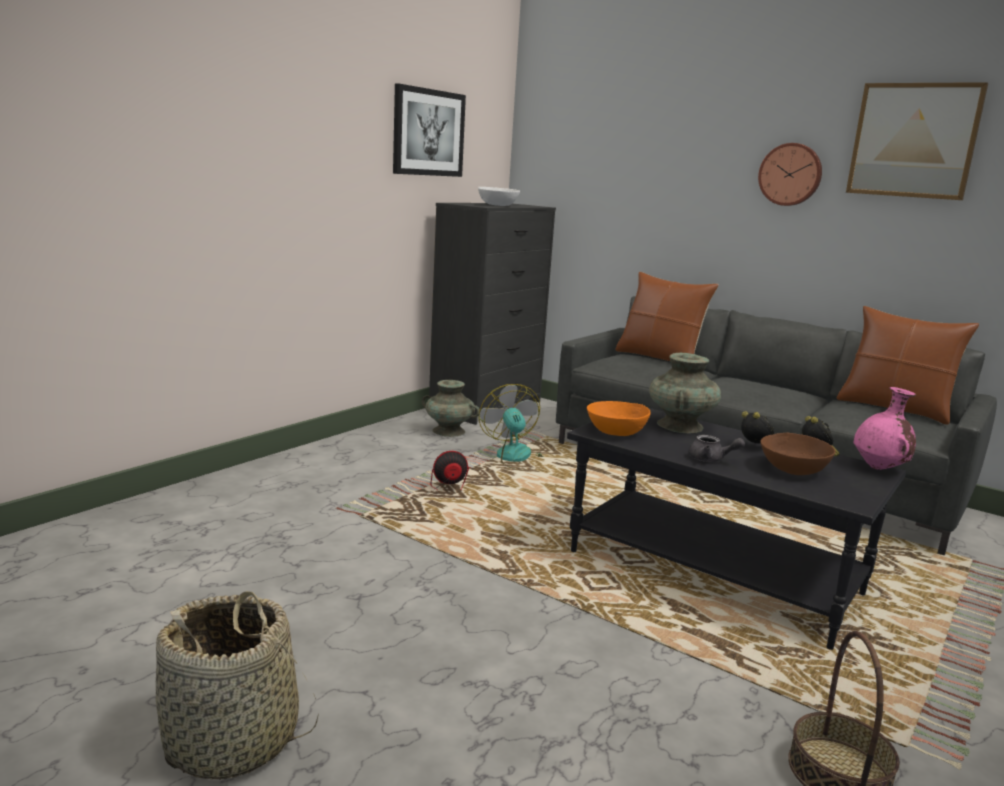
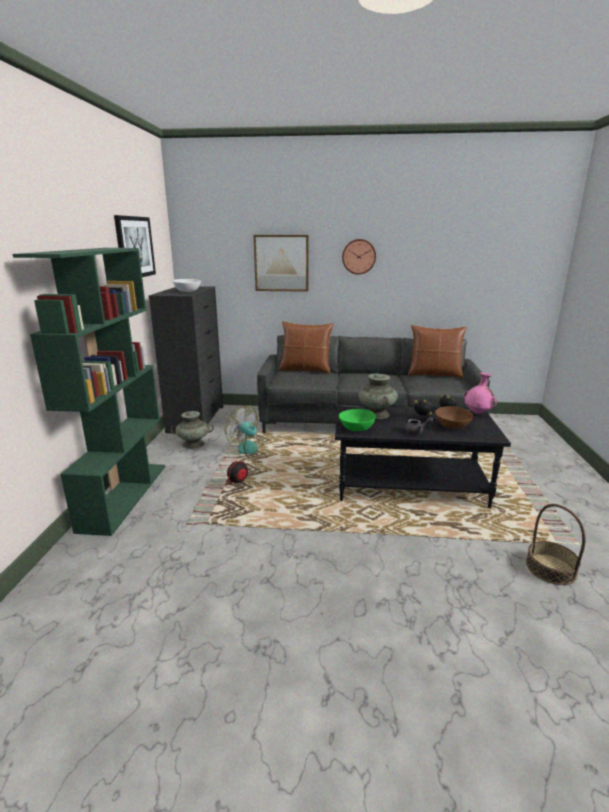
camera: 30 degrees left, 5 degrees up
basket [156,591,319,780] -> none
orange bowl [587,401,650,436] -> green bowl [339,409,376,431]
picture [846,82,988,200] -> picture moved to [253,235,309,292]
none -> green bookcase [13,248,166,536]

